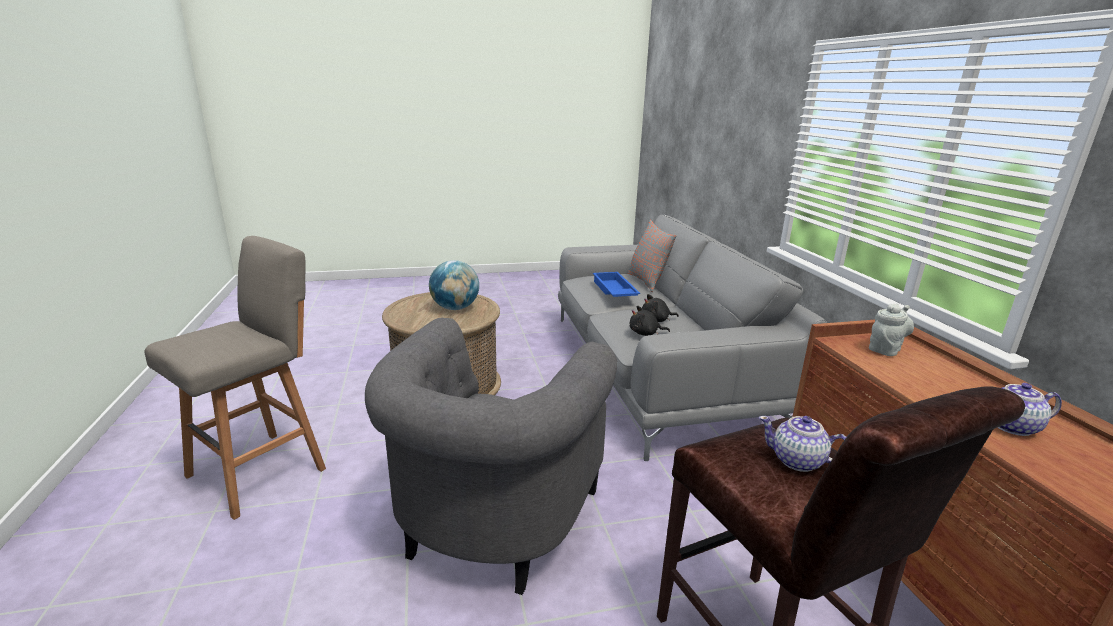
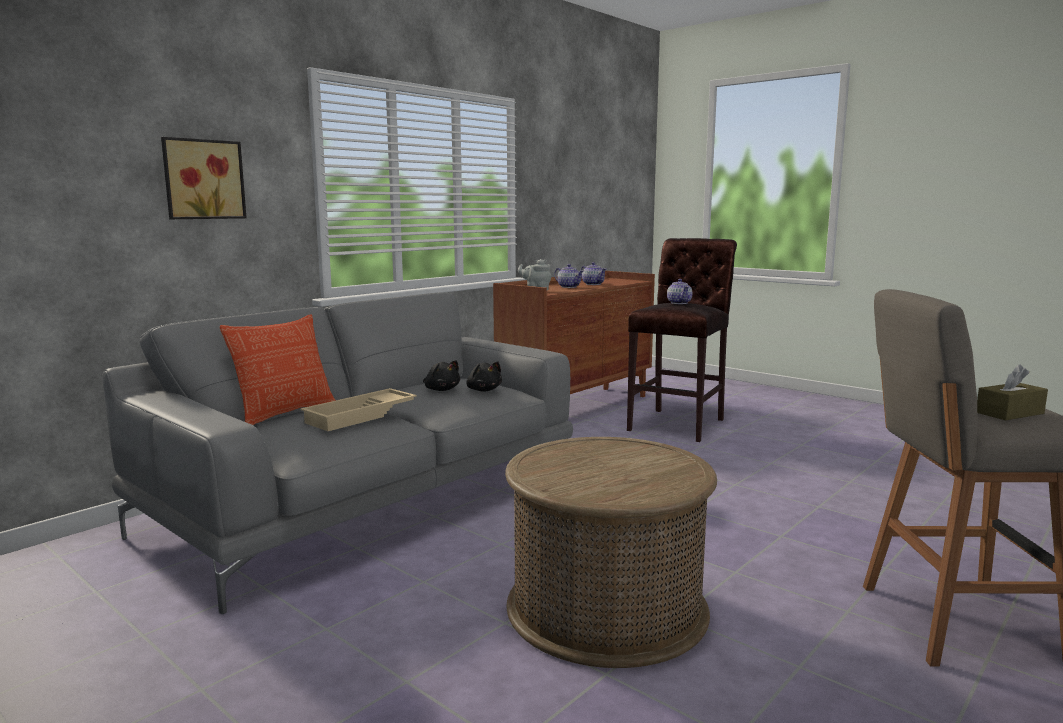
camera: 125 degrees left, 10 degrees down
grey armchair [365,318,617,595] -> none
globe [429,260,479,310] -> none
blue tray [593,272,640,297] -> beige tray [300,388,417,431]
grey pillow [628,220,677,292] -> orange pillow [220,314,336,425]
none -> picture [161,137,246,219]
none -> teapot [554,264,584,288]
none -> brown tissue box [977,364,1048,420]

